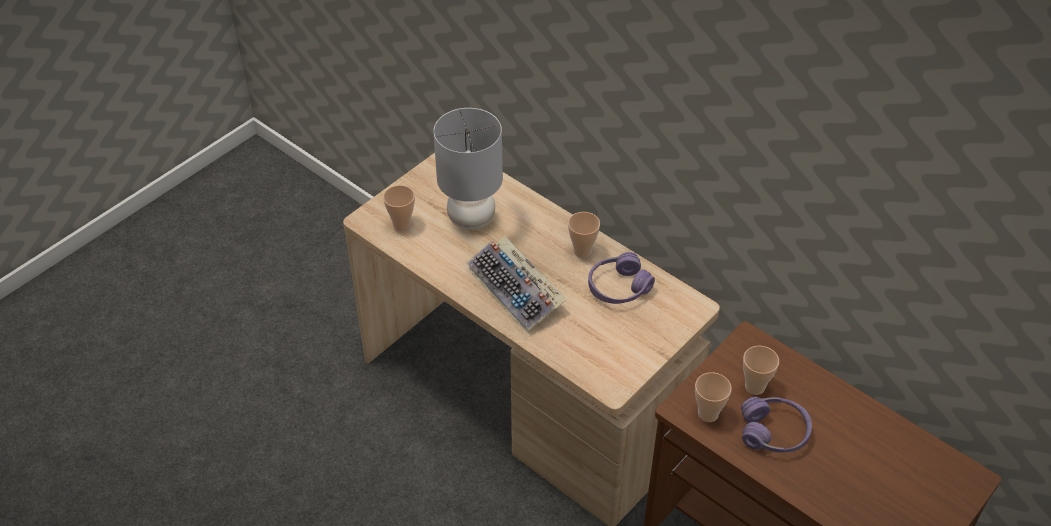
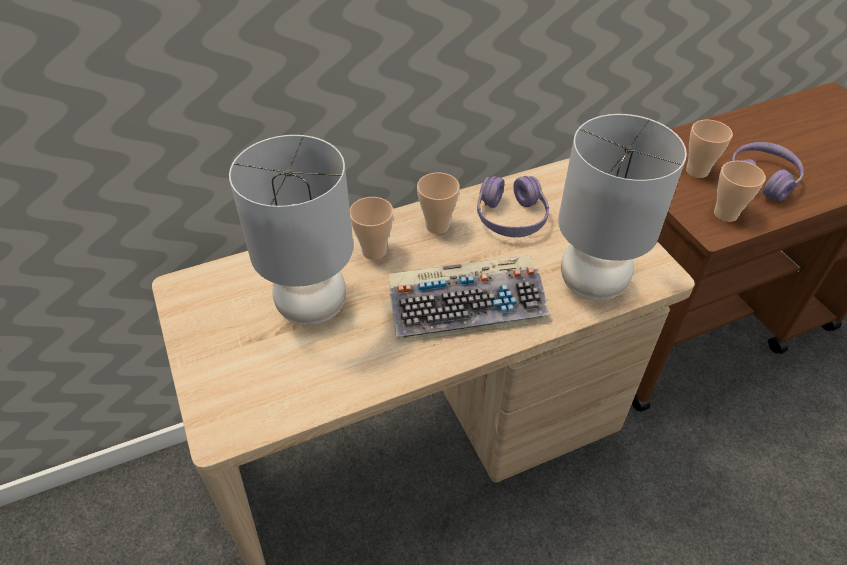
camera: 65 degrees left, 0 degrees up
cup [383,185,415,231] -> cup moved to [350,197,393,260]
none -> grey table lamp [558,114,687,301]

